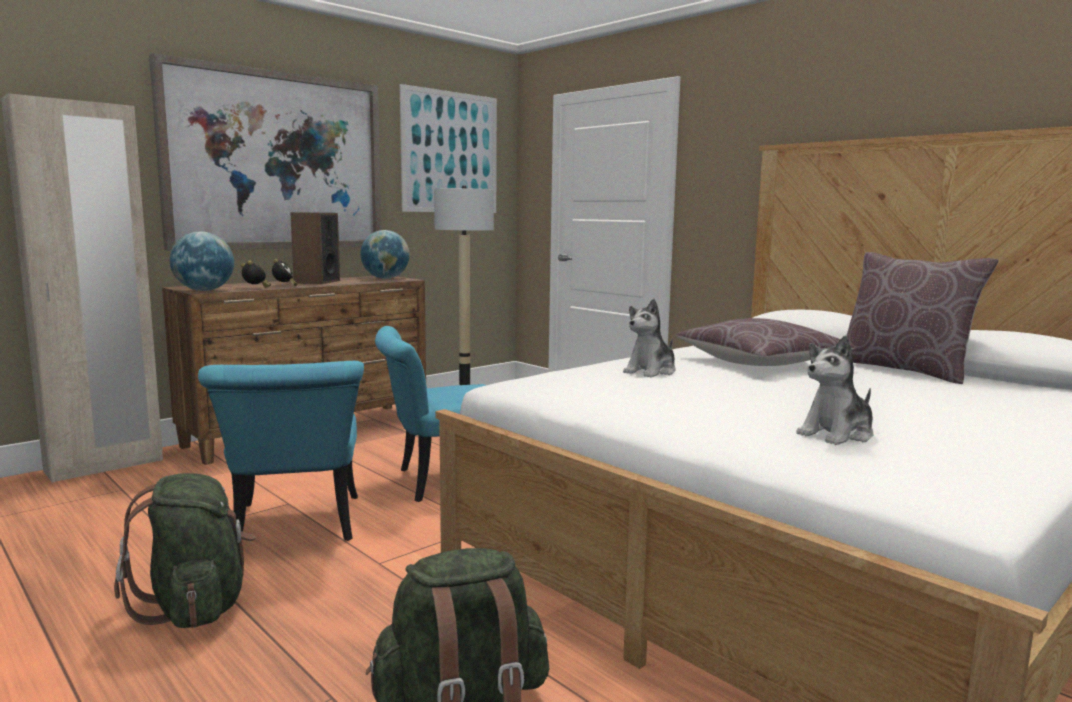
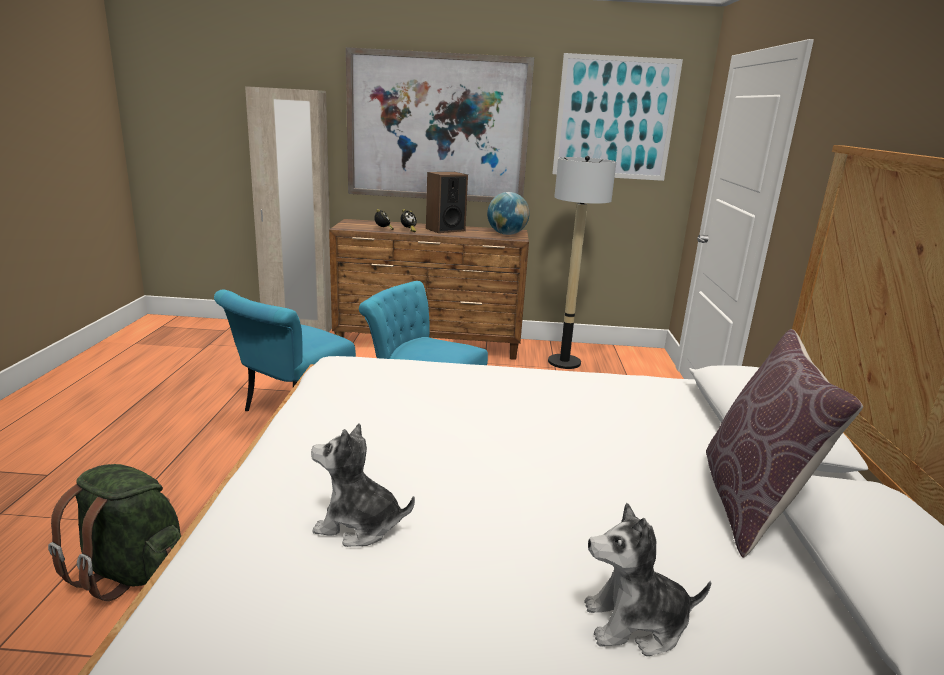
camera: 45 degrees right, 10 degrees up
green backpack [114,473,256,628] -> none
globe [170,232,234,291] -> none
plush toy [623,299,676,377] -> plush toy moved to [584,503,711,656]
brown pillow [675,318,856,366] -> none

